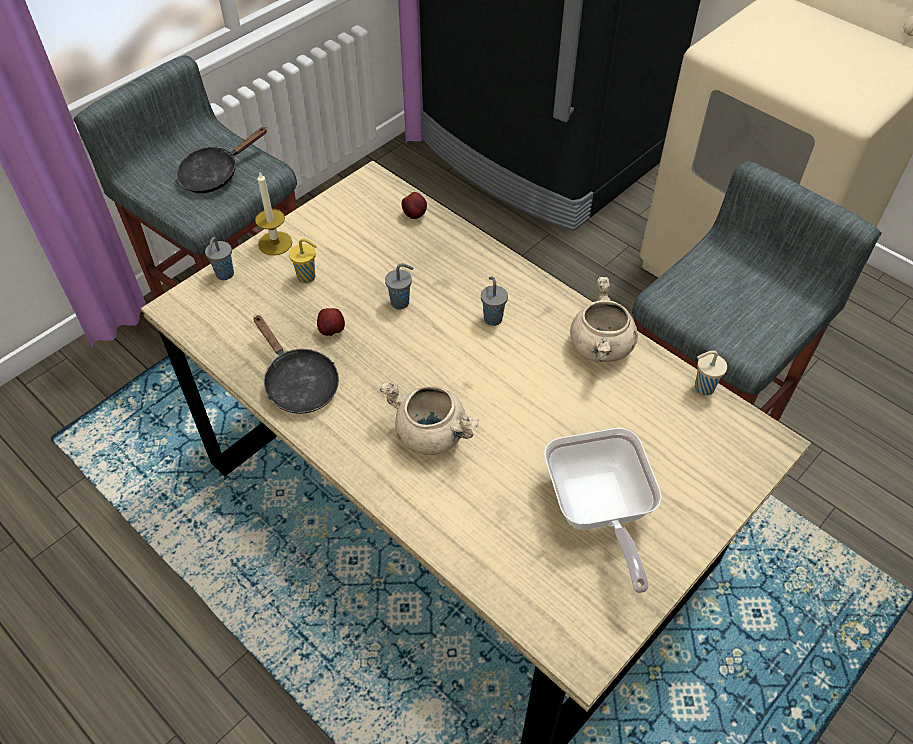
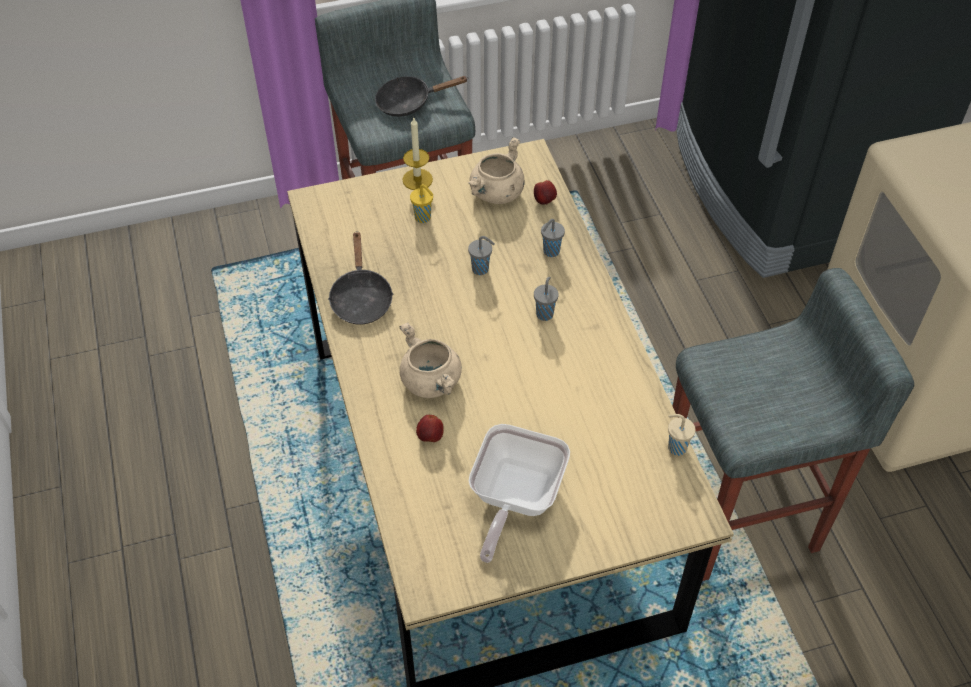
camera: 30 degrees right, 0 degrees up
grey cup [205,237,234,280] -> grey cup moved to [541,219,565,257]
apple [317,308,345,336] -> apple moved to [416,415,444,442]
beige cooking pot [570,277,638,362] -> beige cooking pot moved to [468,137,525,204]

